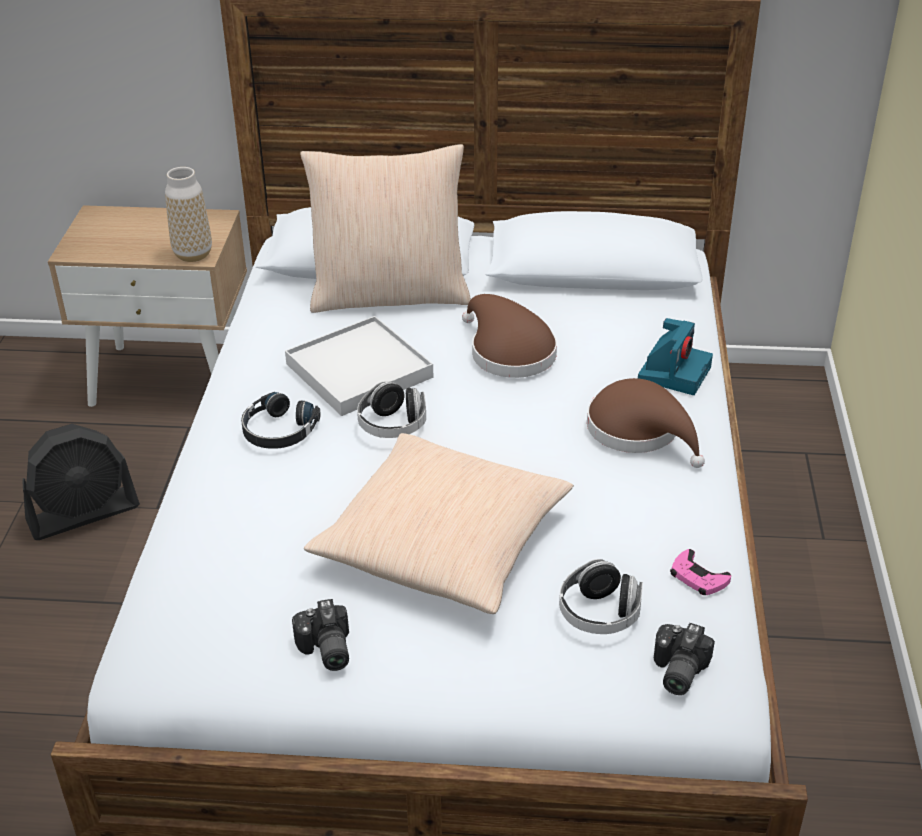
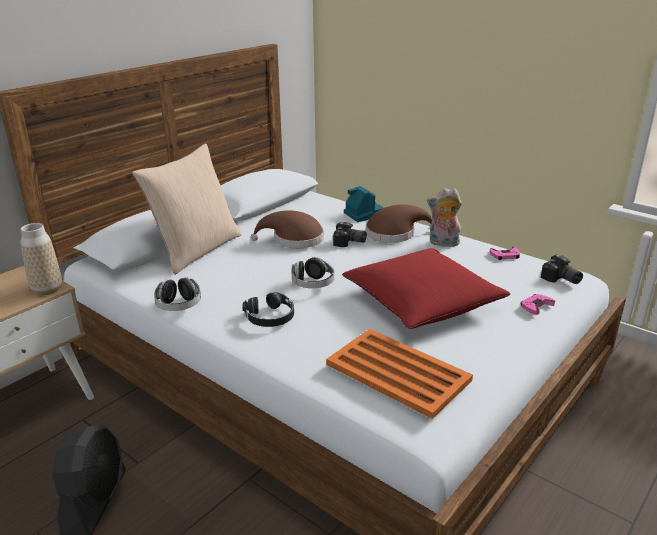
camera: 55 degrees left, 10 degrees down
white tray [285,316,433,416] -> none
camera [292,599,349,671] -> camera moved to [333,222,367,247]
beige pillow [304,433,574,614] -> red pillow [342,248,510,329]
headphones [559,559,643,634] -> headphones moved to [154,277,201,311]
none -> orange tray [326,329,473,419]
none -> plush toy [427,188,462,247]
none -> pink game controller [521,294,555,315]

